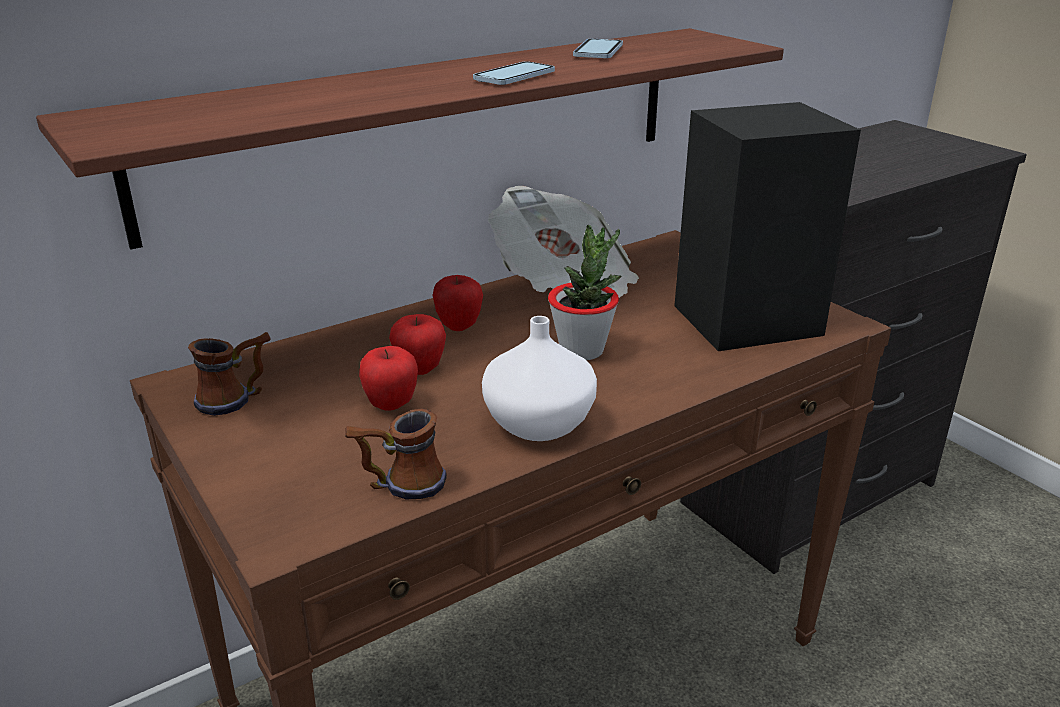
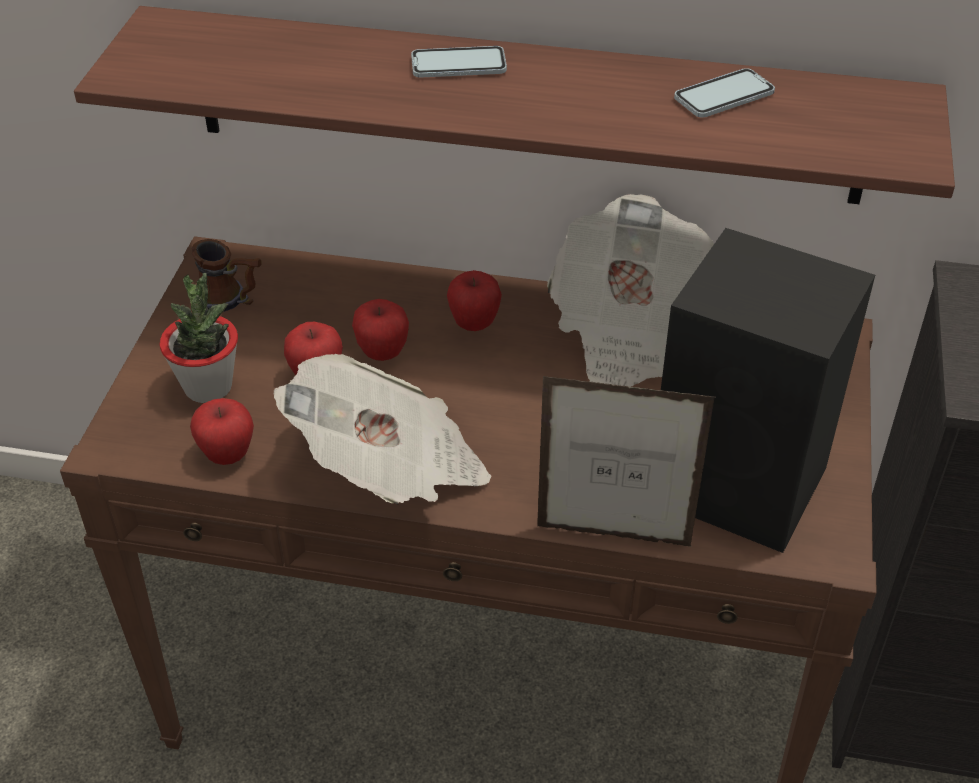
camera: 45 degrees right, 15 degrees up
mug [345,409,447,499] -> apple [190,398,254,465]
phone [473,61,555,85] -> phone moved to [411,46,507,78]
white vase [482,316,597,441] -> newspaper [274,354,491,504]
potted plant [548,225,621,360] -> potted plant moved to [159,272,238,403]
none -> picture frame [537,376,716,547]

